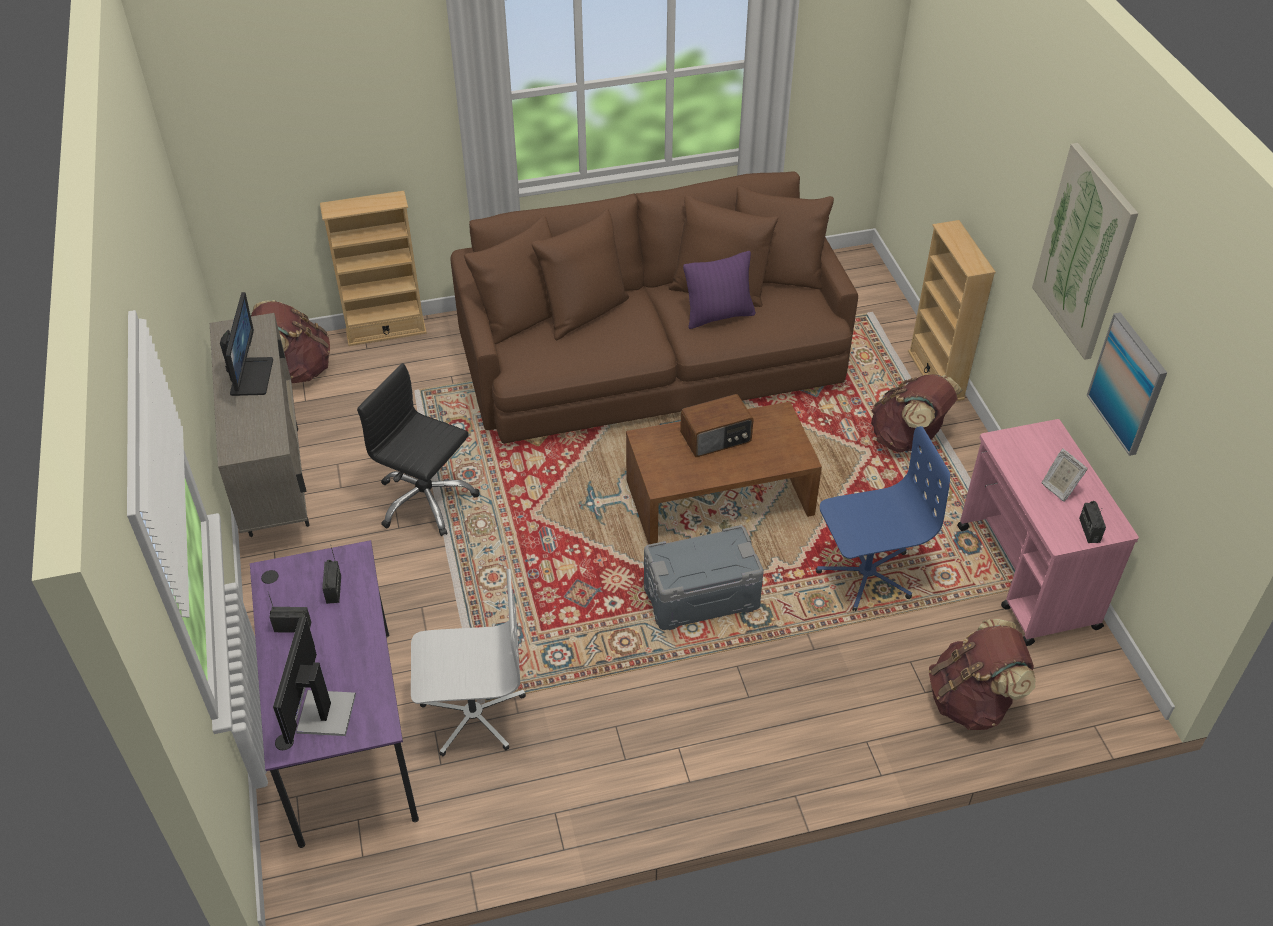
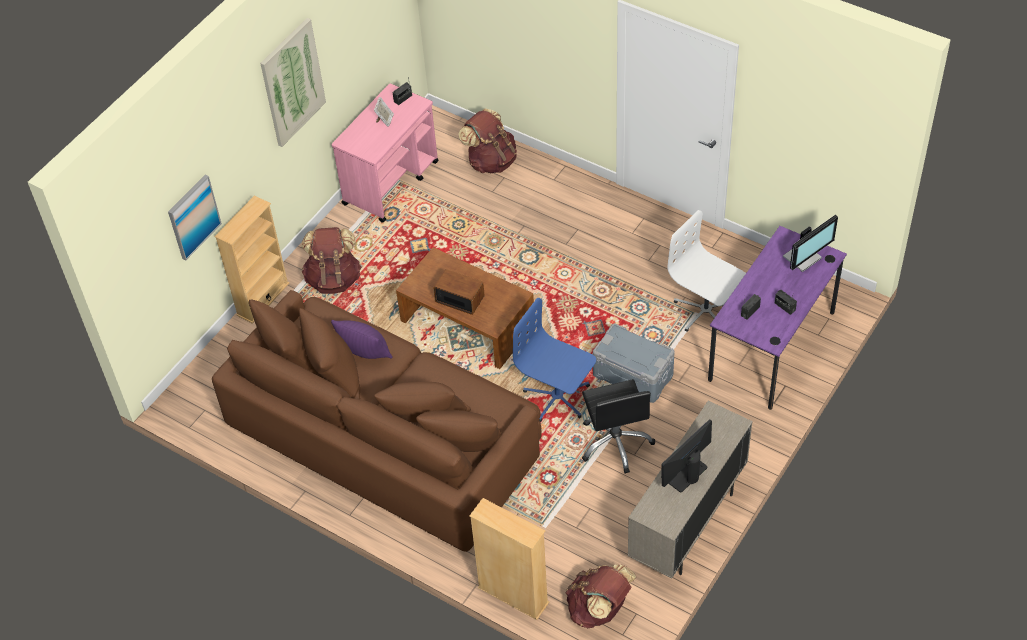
camera: 130 degrees left, 5 degrees up
grey storage box [644,525,764,630] -> grey storage box moved to [593,323,674,403]
blue office chair [816,426,950,611] -> blue office chair moved to [513,298,596,422]
picture [1087,312,1167,456] -> picture moved to [168,175,222,260]

